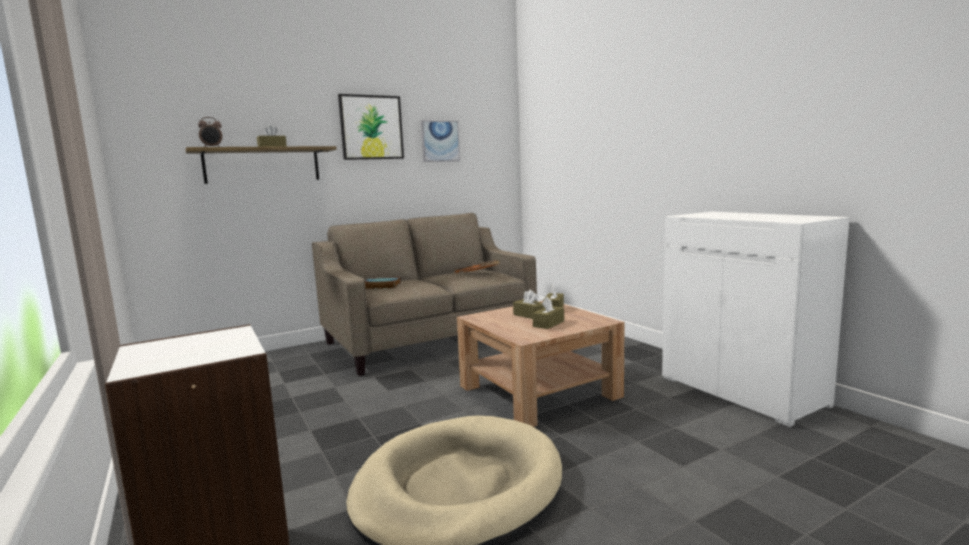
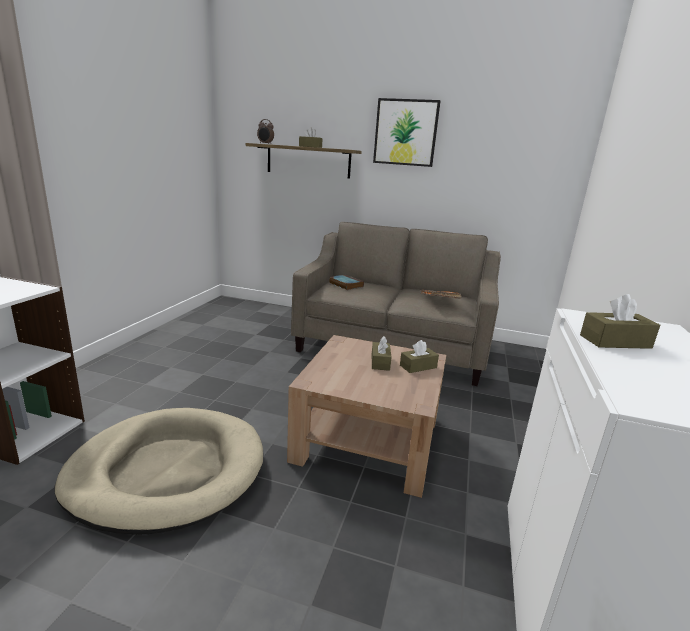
camera: 45 degrees right, 10 degrees up
picture [421,120,460,162] -> none
brown tissue box [533,297,564,329] -> brown tissue box moved to [580,294,660,349]

